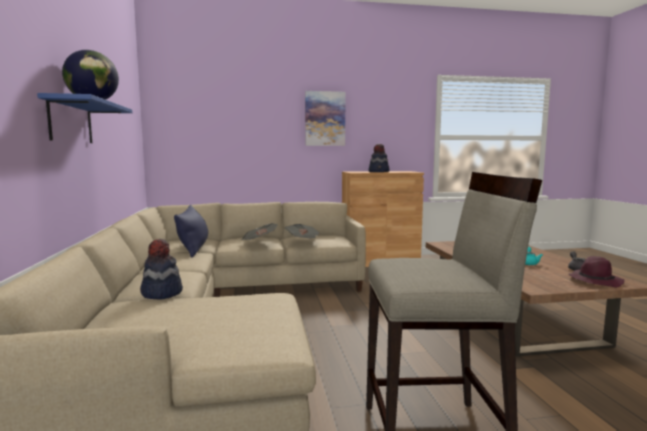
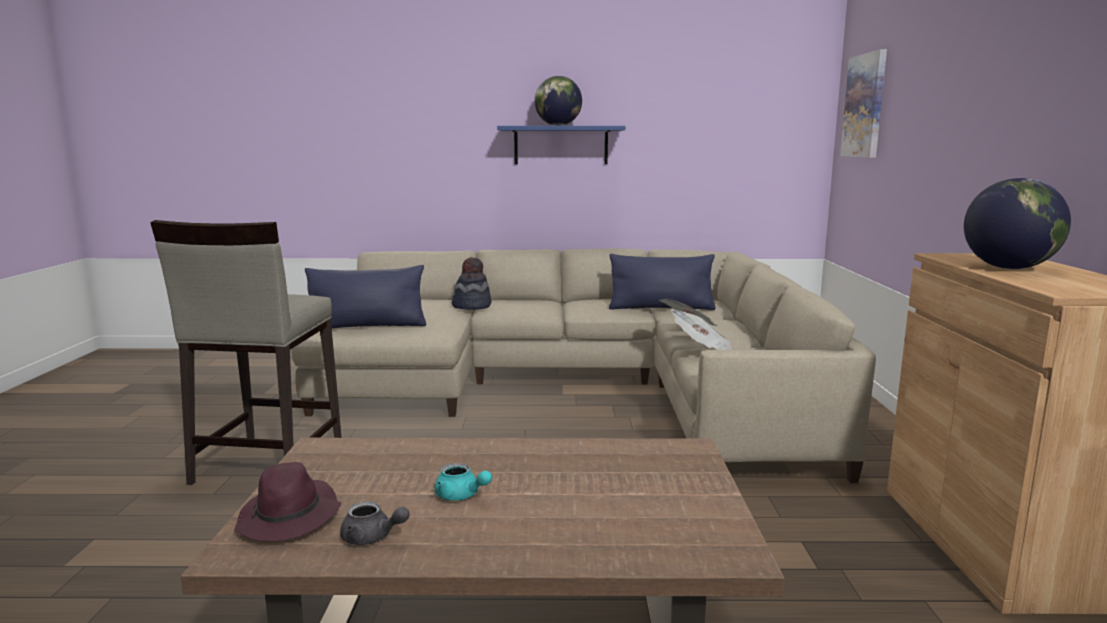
camera: 100 degrees right, 5 degrees up
picture [305,91,346,146] -> picture moved to [840,49,887,158]
hat [369,144,389,172] -> globe [964,178,1071,269]
none -> blue pillow [305,265,426,328]

